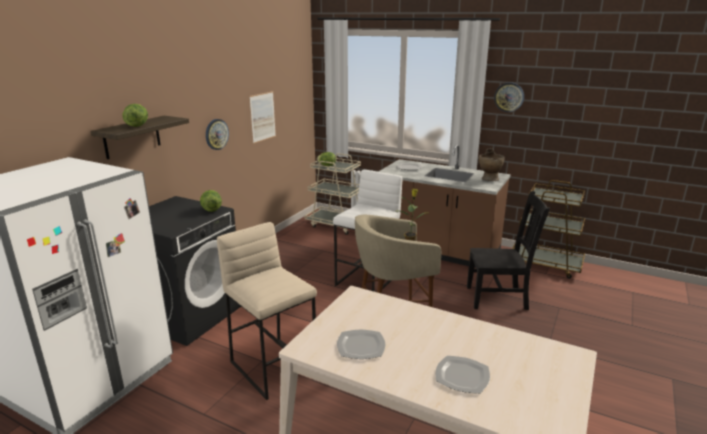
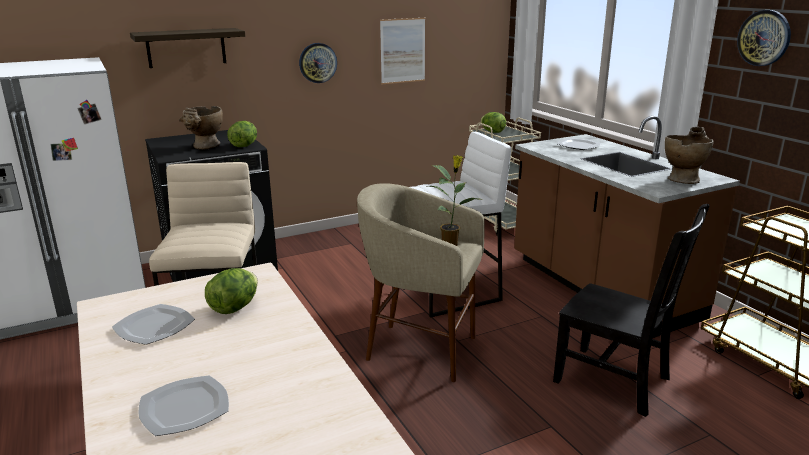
camera: 35 degrees right, 0 degrees up
lettuce [122,104,148,127] -> lettuce moved to [205,268,258,314]
none -> beige vase [179,106,223,149]

